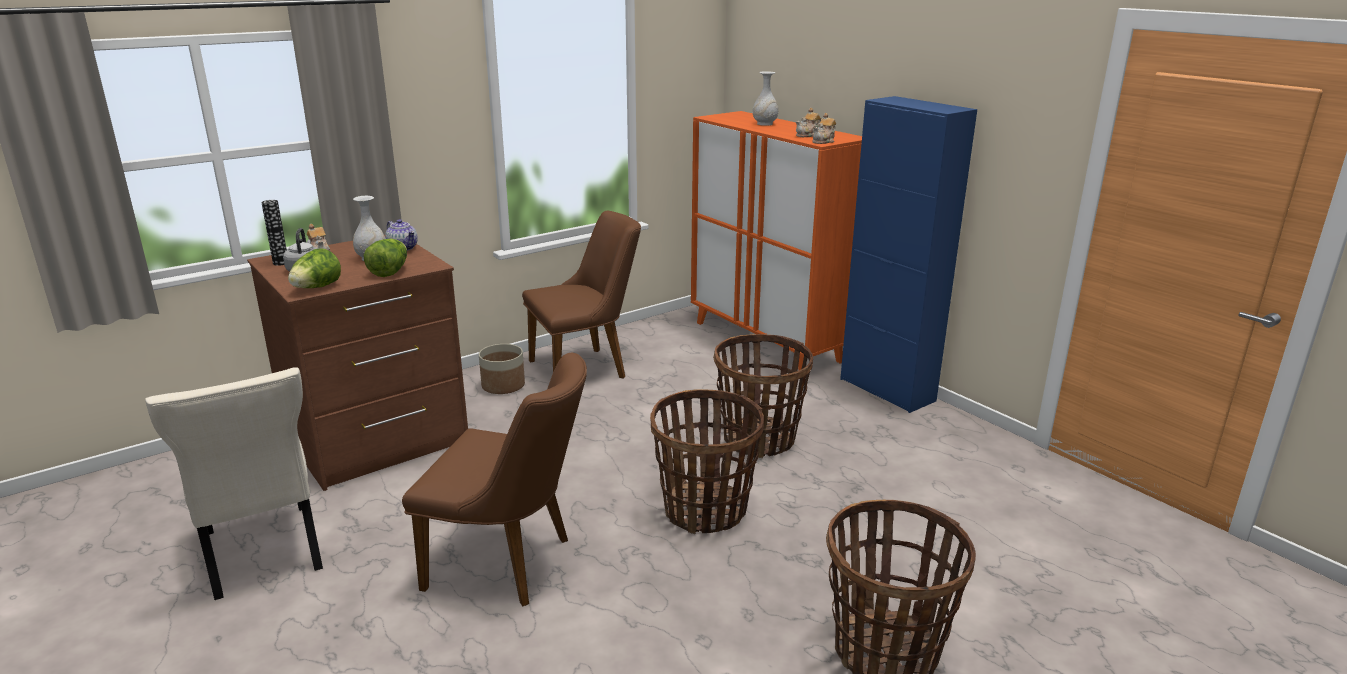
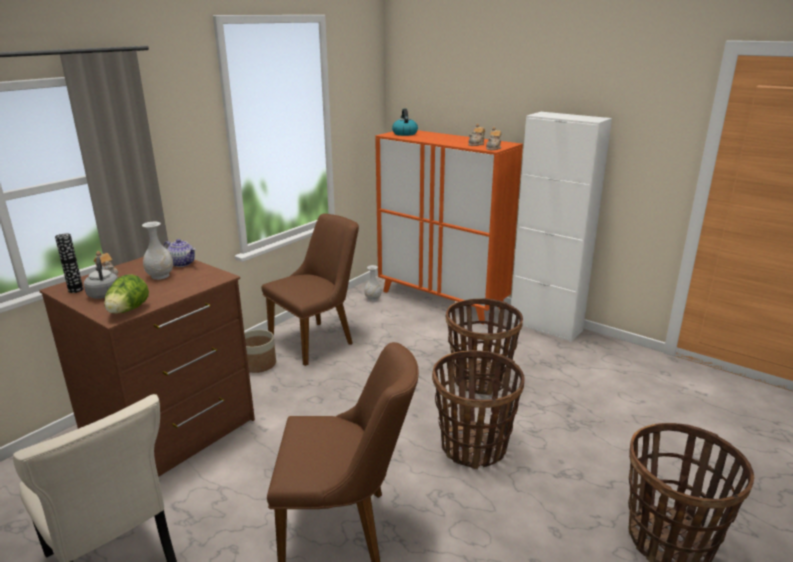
camera: 15 degrees left, 0 degrees up
lettuce [364,239,407,277] -> none
white vase [753,71,779,126] -> white vase moved to [364,265,382,301]
blue cabinet [840,96,977,413] -> white cabinet [511,112,612,342]
none -> kettle [392,109,418,136]

